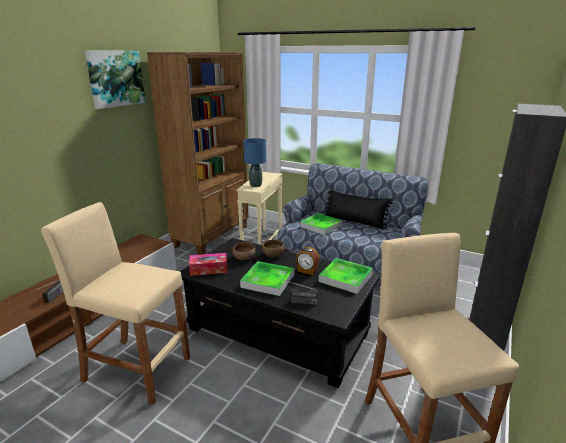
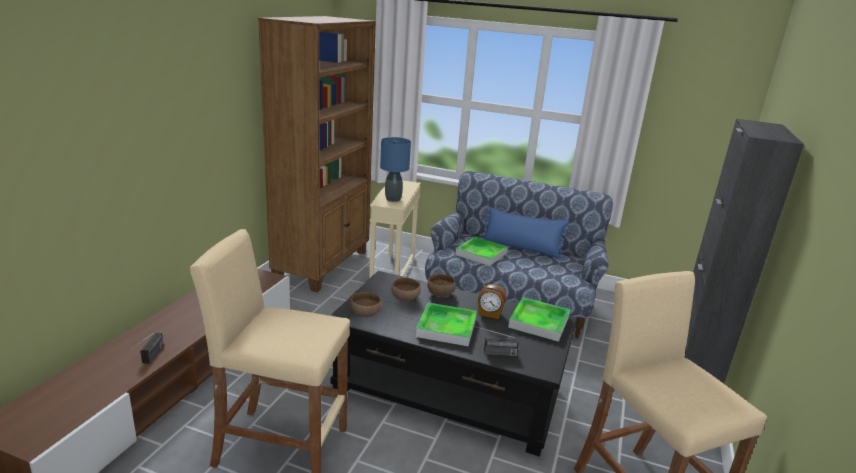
camera: 10 degrees left, 0 degrees up
picture [85,51,146,109] -> none
tissue box [189,253,228,276] -> brown bowl [350,292,382,317]
black pillow [323,190,393,230] -> blue pillow [481,207,571,259]

